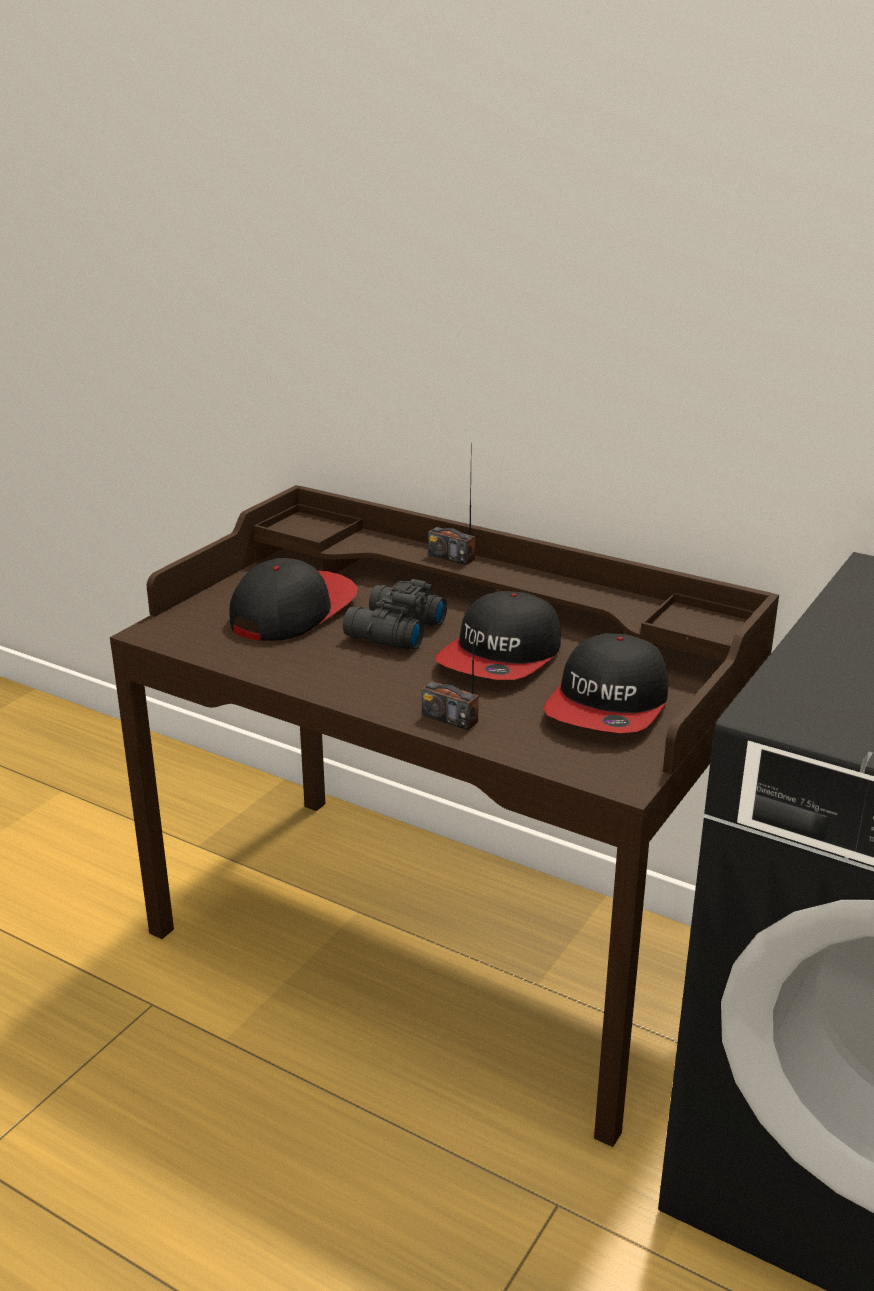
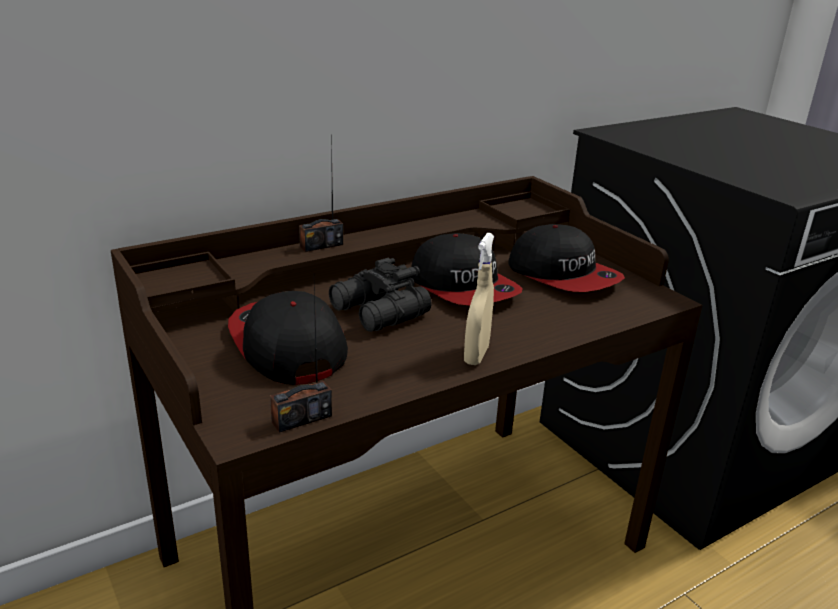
camera: 65 degrees left, 0 degrees up
radio [422,613,479,731] -> radio moved to [270,284,332,433]
none -> beige spray bottle [464,233,494,365]

